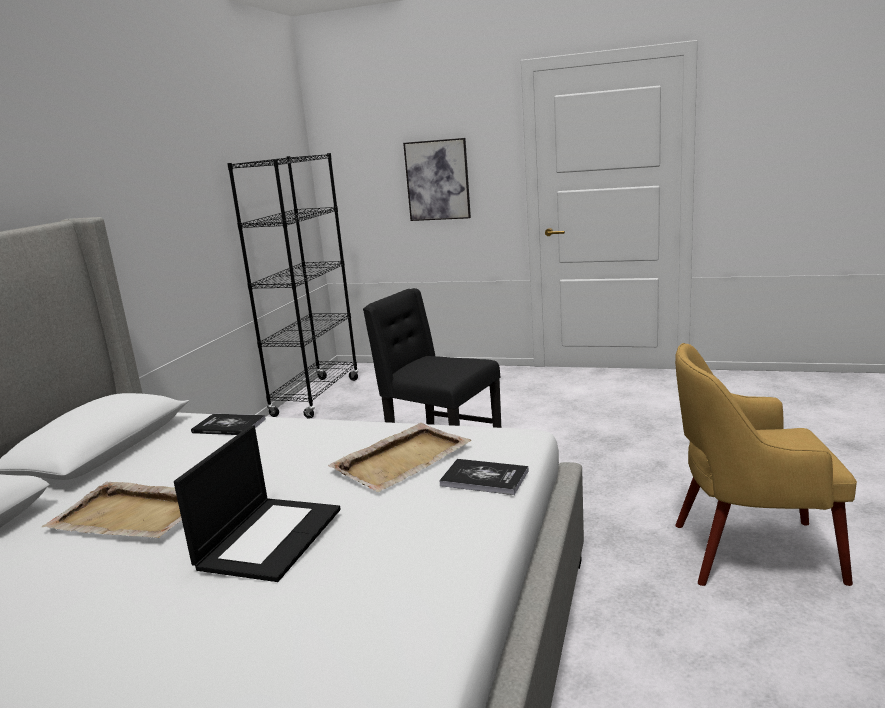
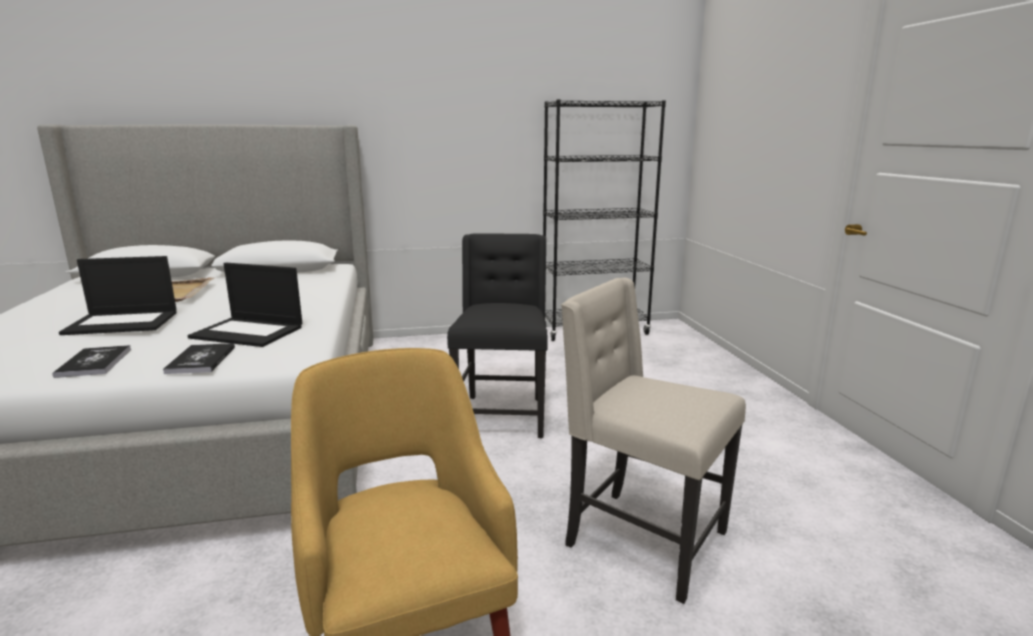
camera: 60 degrees right, 0 degrees up
book [191,414,266,435] -> book moved to [53,345,131,378]
beige tray [328,423,472,492] -> laptop [188,263,302,347]
picture [403,138,471,221] -> none
none -> beige chair [561,278,746,604]

